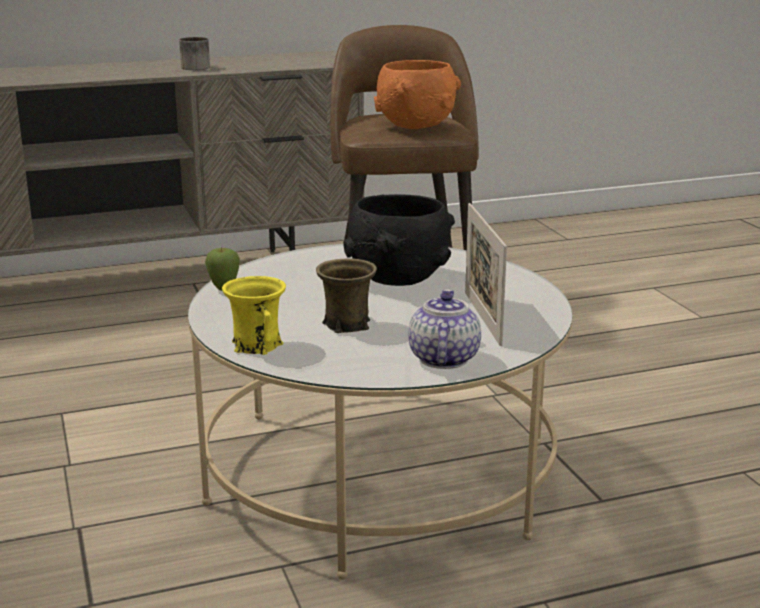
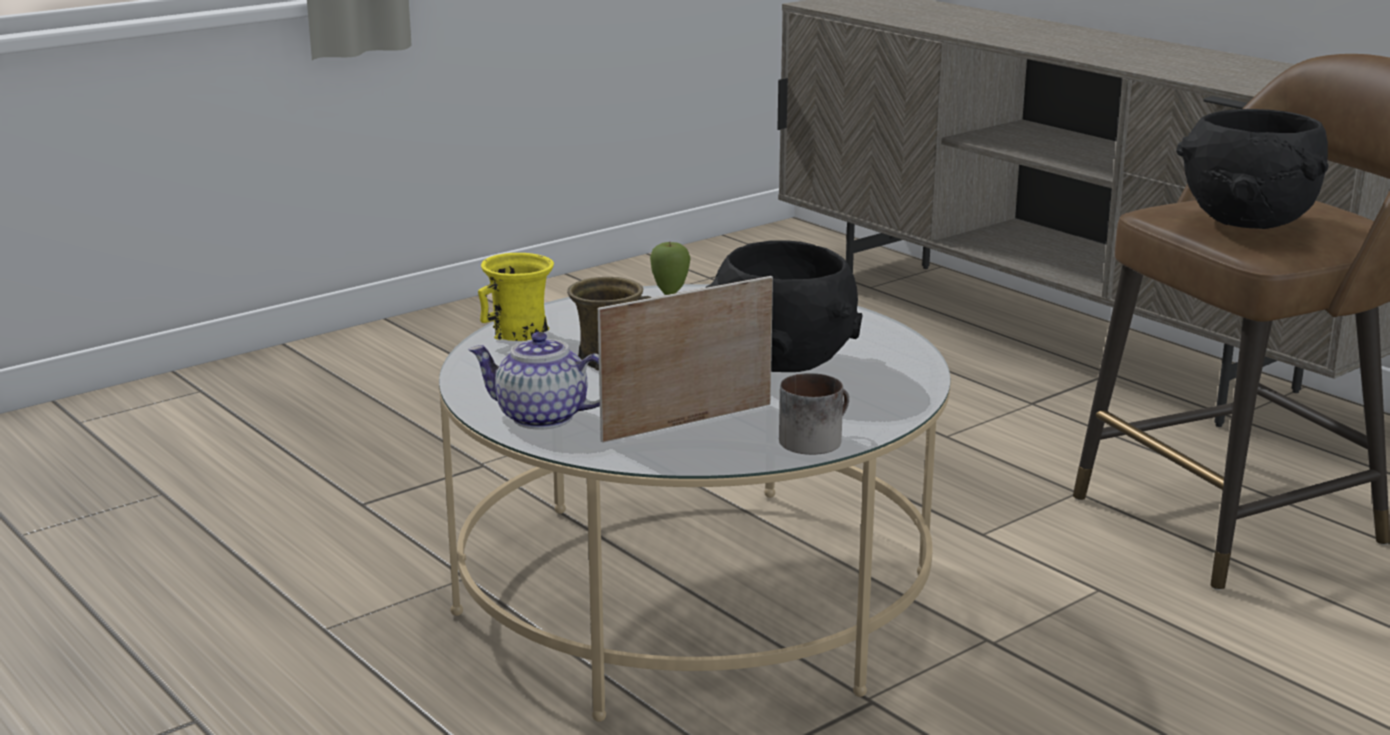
camera: 70 degrees right, 0 degrees up
mug [179,37,210,70] -> mug moved to [779,373,849,455]
orange bowl [374,60,461,129] -> black bowl [1176,109,1329,229]
teapot [408,289,481,369] -> teapot turned 150 degrees counterclockwise [468,332,600,429]

